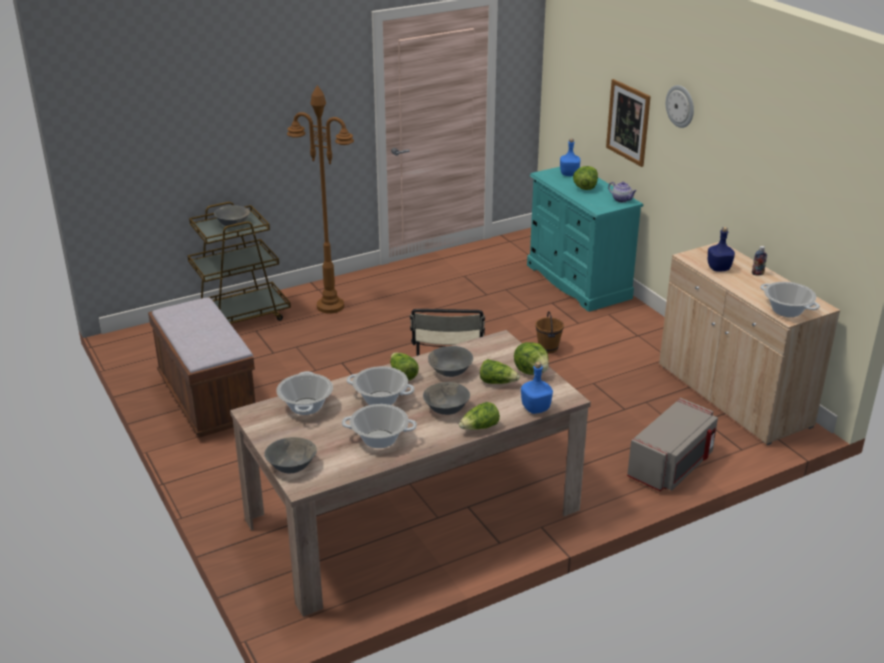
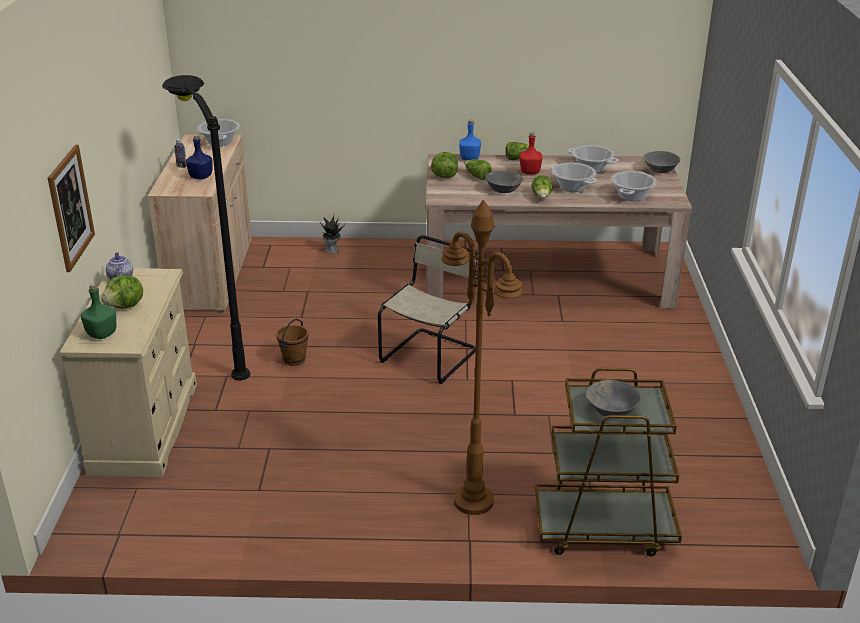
camera: 150 degrees left, 0 degrees up
brown bench [148,297,256,438] -> none
grey bowl [423,382,470,415] -> red bottle [520,132,542,174]
turquoise dresser [527,167,643,312] -> beige dresser [59,268,197,477]
blue bottle [560,138,580,176] -> green bottle [81,284,117,339]
grey microwave [627,398,718,492] -> potted plant [320,215,345,254]
wall clock [666,85,694,128] -> none
none -> black floor lamp [162,75,250,380]

